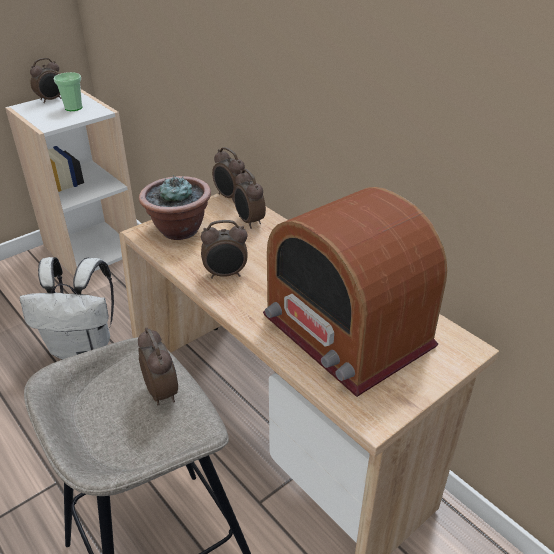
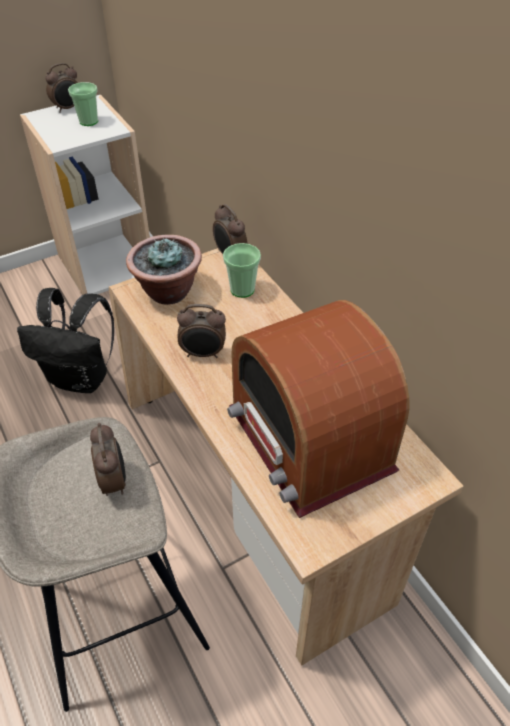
camera: 10 degrees right, 10 degrees up
white backpack [20,257,114,360] -> black backpack [17,288,114,393]
alarm clock [234,169,266,229] -> cup [223,243,261,298]

